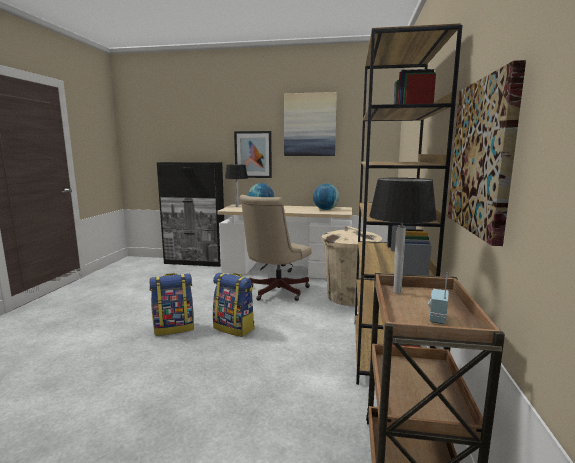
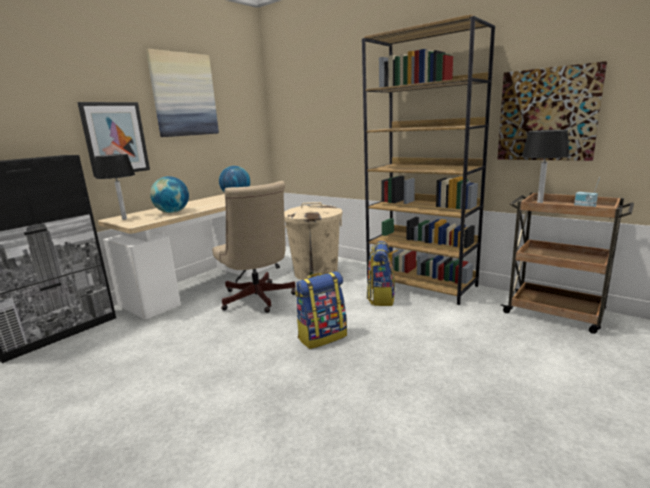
camera: 60 degrees left, 5 degrees up
backpack [149,273,194,336] -> backpack moved to [367,241,395,306]

